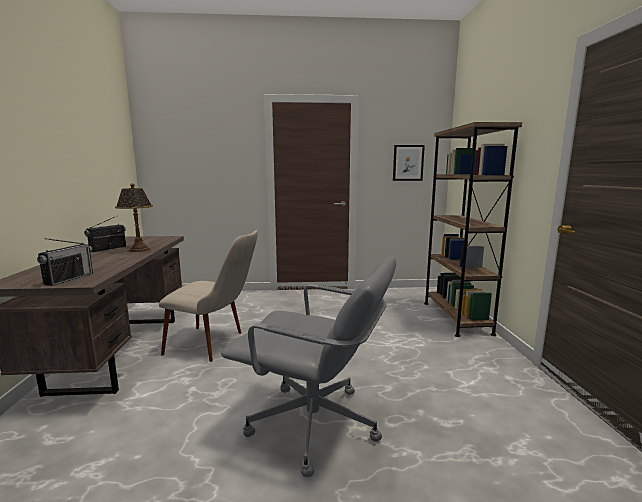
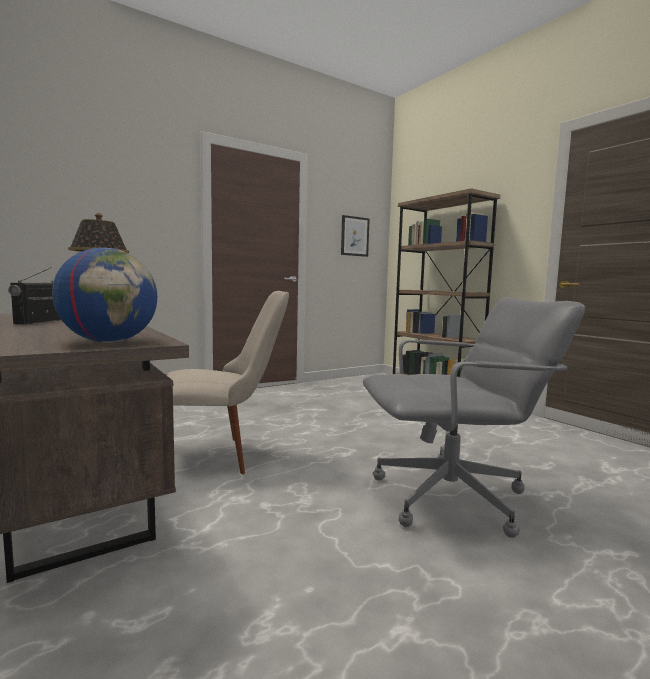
camera: 30 degrees left, 5 degrees down
radio [37,238,93,286] -> globe [52,248,157,343]

